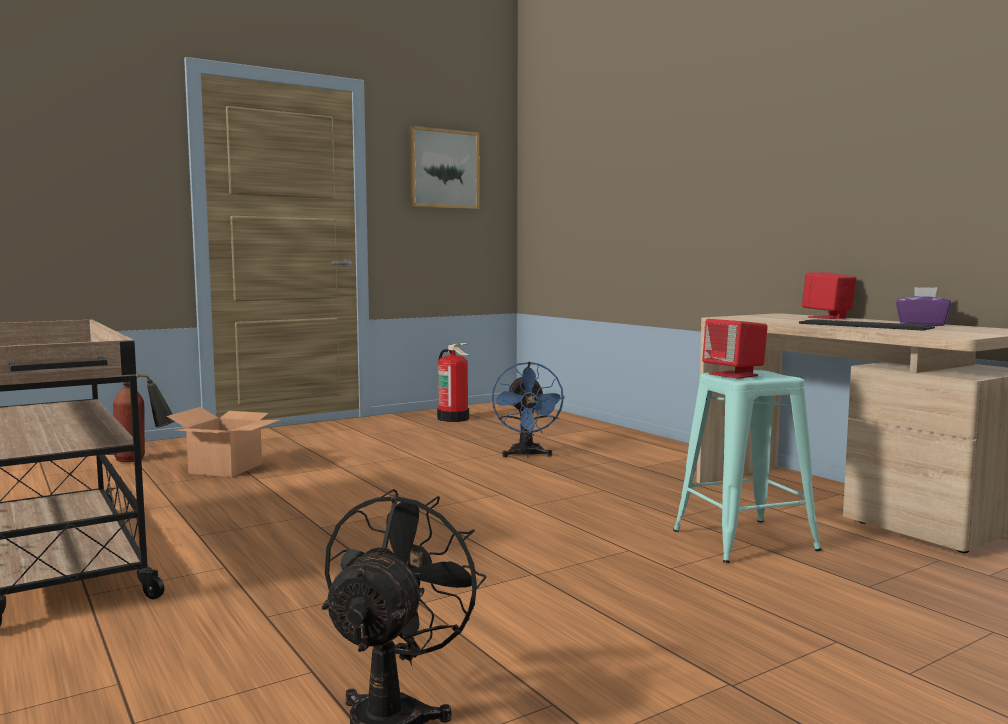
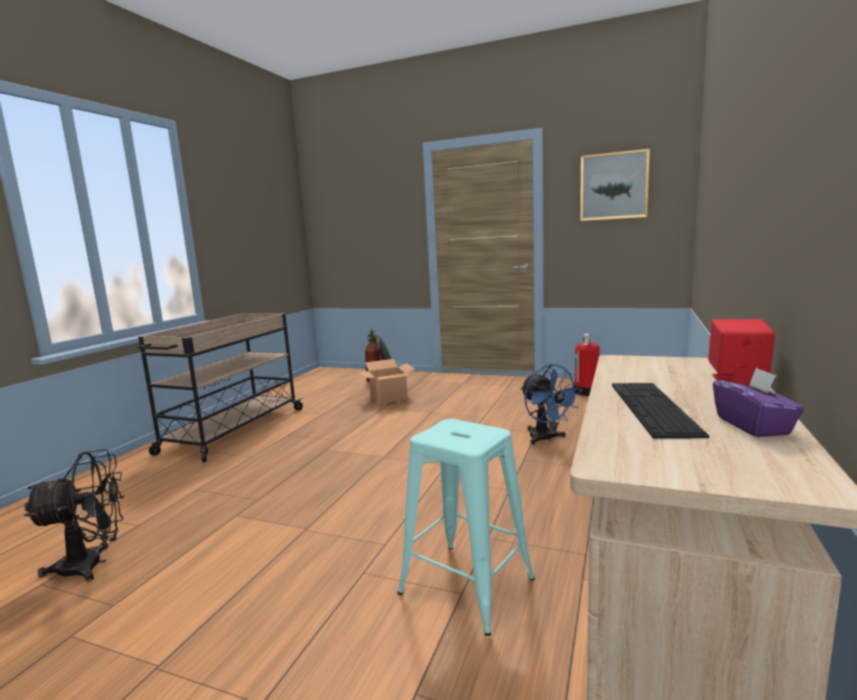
camera: 55 degrees right, 5 degrees up
blue fan [492,362,565,457] -> blue fan turned 75 degrees counterclockwise [521,364,582,445]
red speaker [702,319,768,379] -> none

